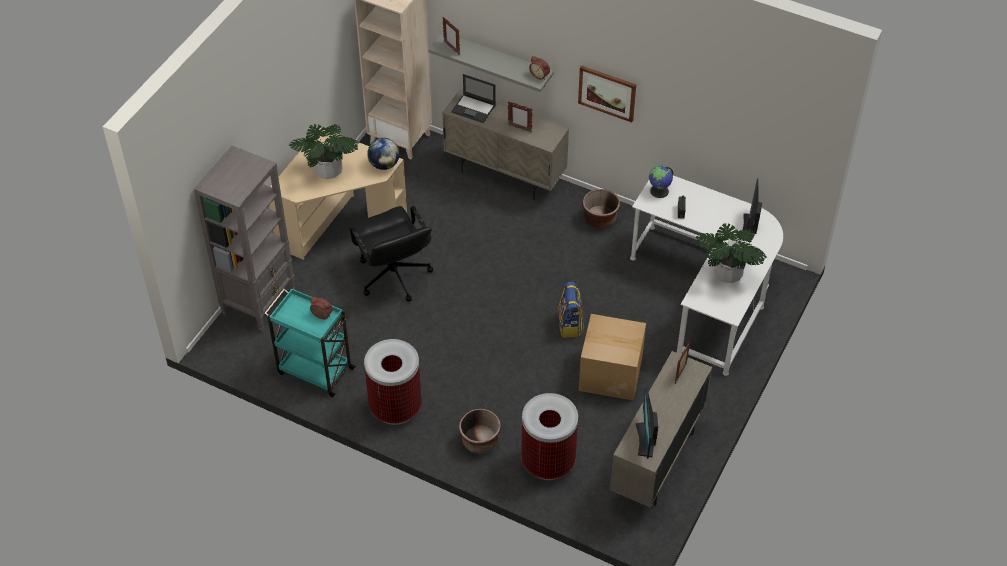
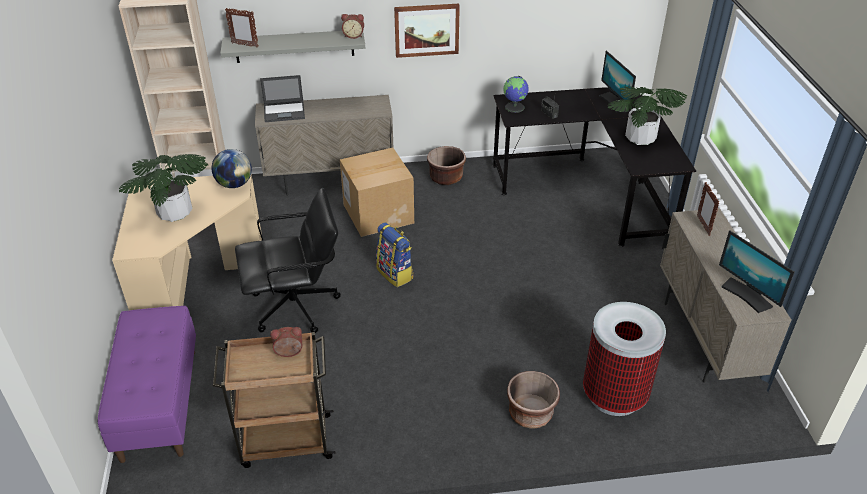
camera: 35 degrees left, 10 degrees down
grey bookcase [194,146,295,331] -> purple bench [98,306,196,463]
turquoise cart [264,287,356,397] -> brown cart [213,332,336,468]
black office chair [348,206,433,302] -> black office chair turned 45 degrees counterclockwise [235,188,341,333]
trash can [364,339,422,425] -> none
picture frame [508,101,533,133] -> none
backpack [558,282,584,337] -> backpack moved to [376,222,414,287]
cardboard box [579,314,646,400] -> cardboard box moved to [340,148,414,237]
white desk [630,176,783,376] -> black desk [492,87,696,247]

